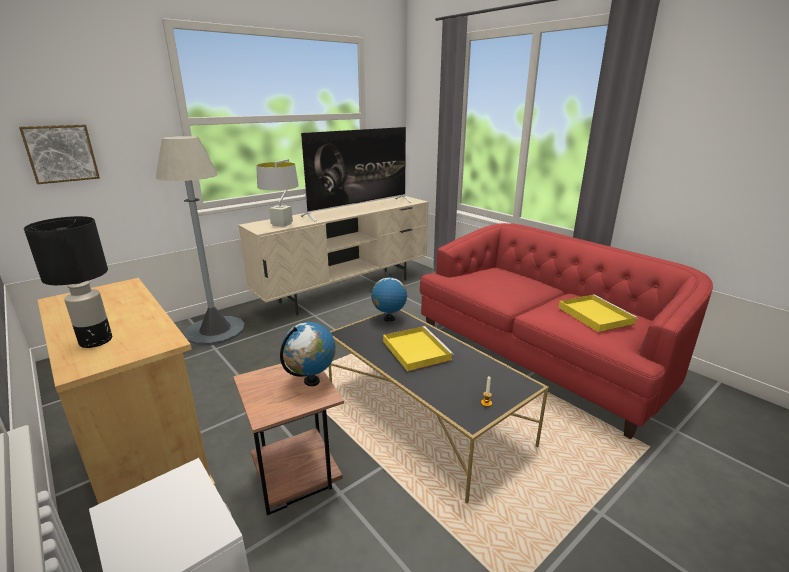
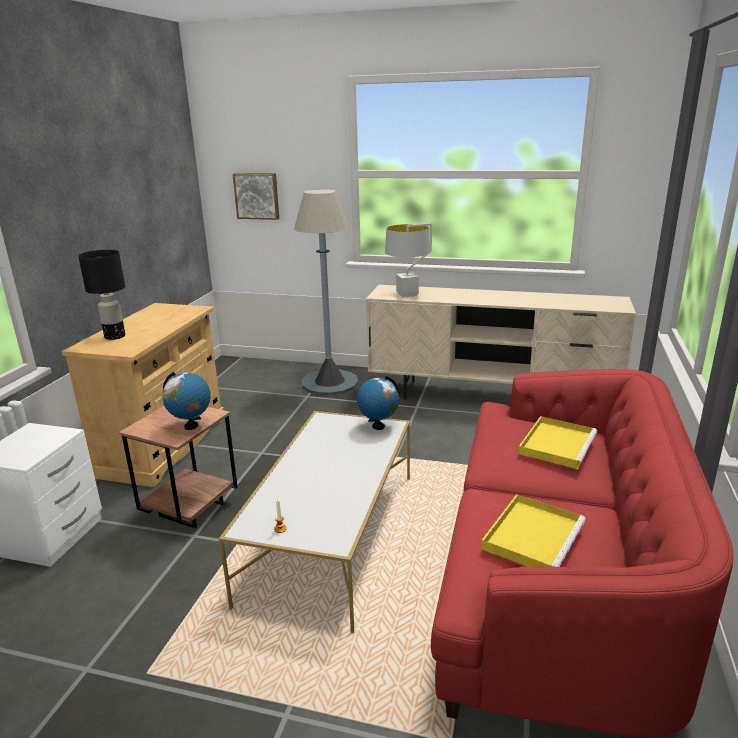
camera: 55 degrees right, 0 degrees up
television [301,127,411,221] -> none
black coffee table [329,309,549,503] -> white coffee table [219,411,410,633]
yellow tray [383,326,454,372] -> yellow tray moved to [518,416,597,470]

